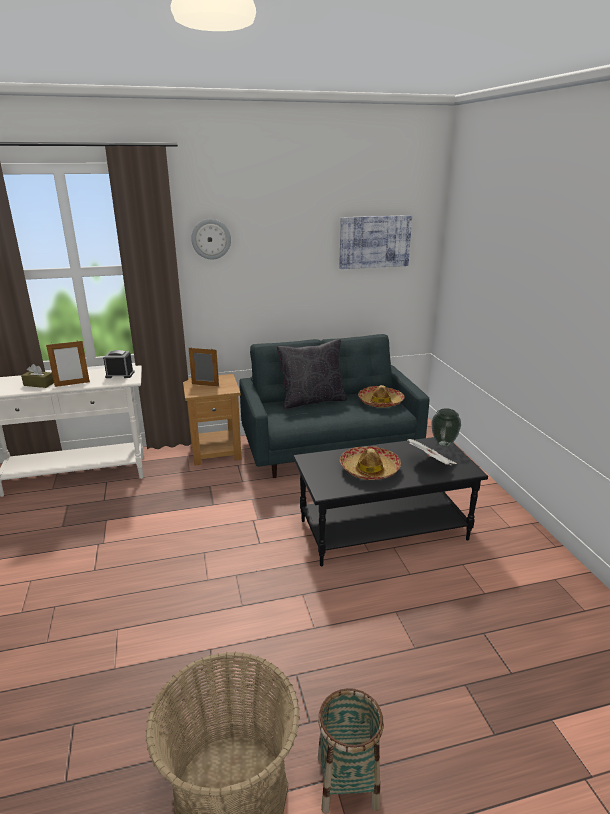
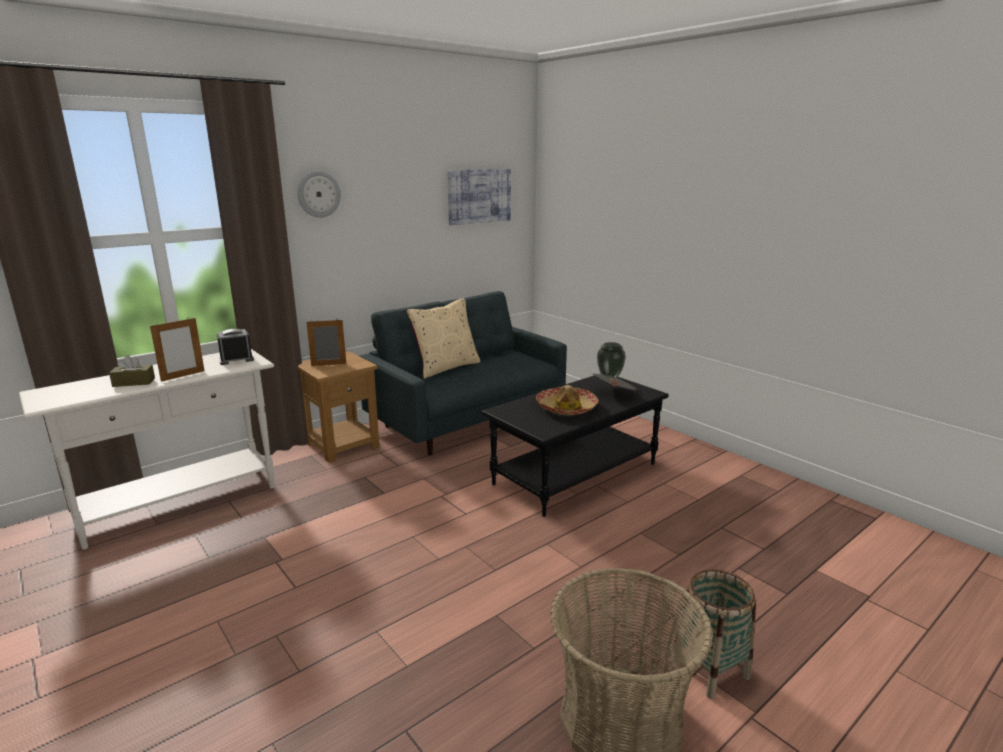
camera: 25 degrees left, 5 degrees down
black pillow [277,339,347,409] -> beige pillow [407,298,481,379]
hat [358,385,405,408] -> none

